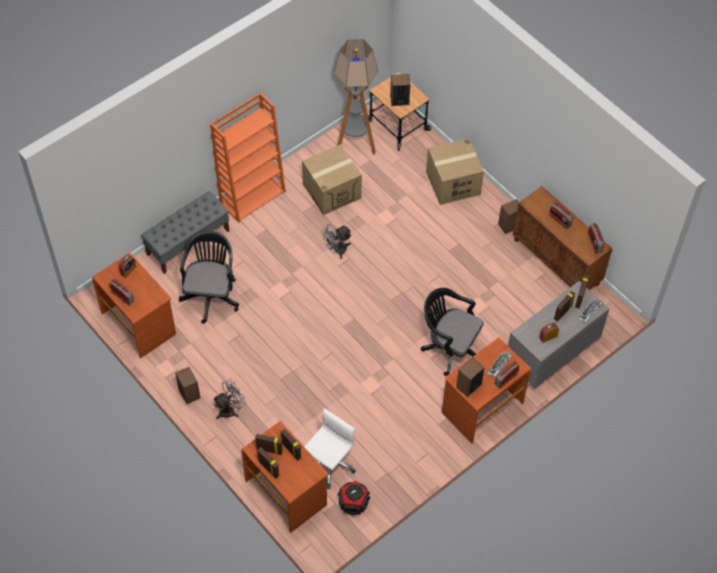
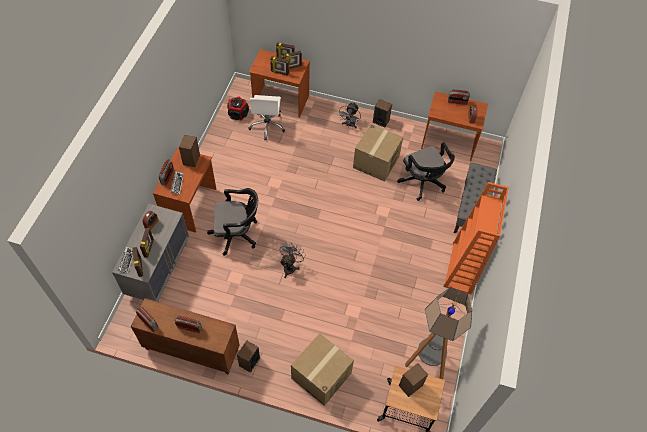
camera: 145 degrees right, 0 degrees up
cardboard box [302,144,362,215] -> cardboard box moved to [353,124,403,182]
grey fan [321,224,352,259] -> grey fan moved to [280,242,306,278]

